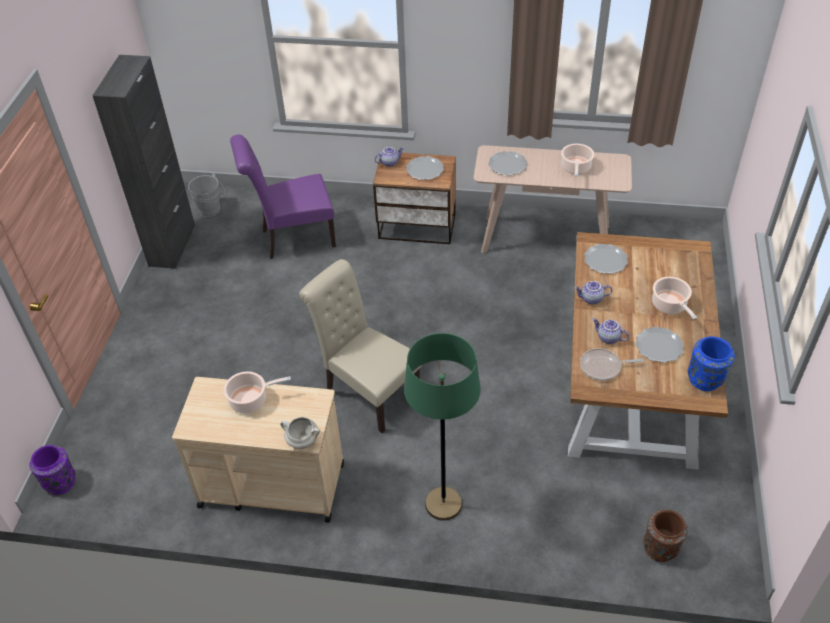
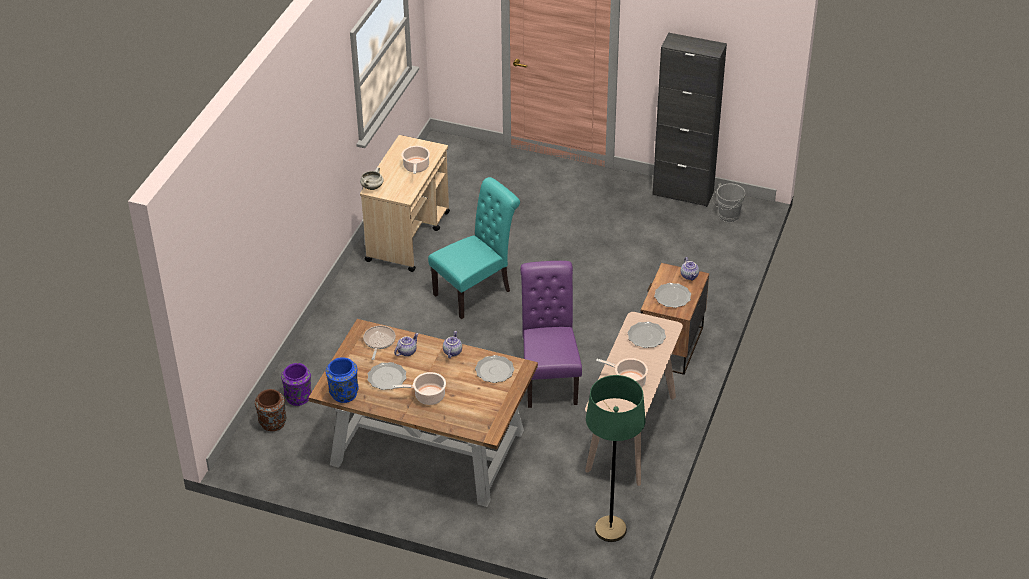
camera: 100 degrees right, 5 degrees down
purple vase [29,445,76,495] -> purple vase moved to [281,363,312,406]
purple chair [230,134,336,259] -> purple chair moved to [520,261,582,408]
beige chair [299,259,422,433] -> turquoise chair [428,177,520,319]
green floor lamp [404,333,481,521] -> green floor lamp moved to [586,375,646,542]

